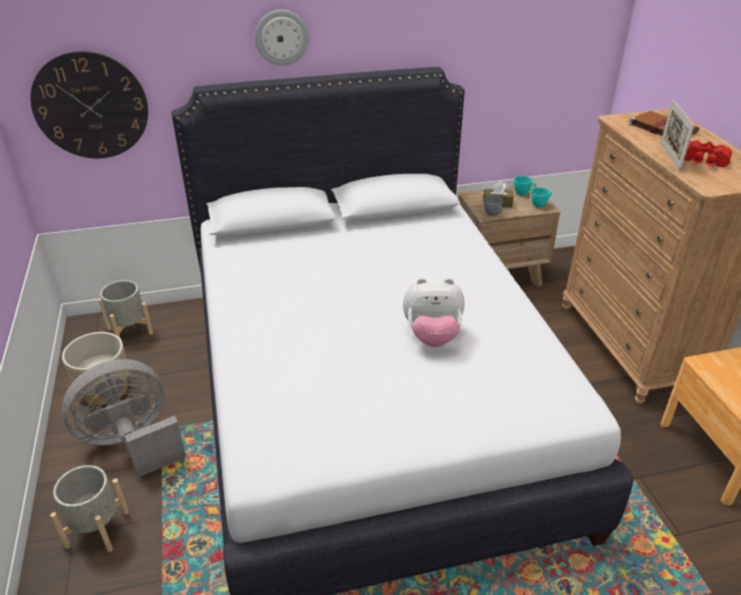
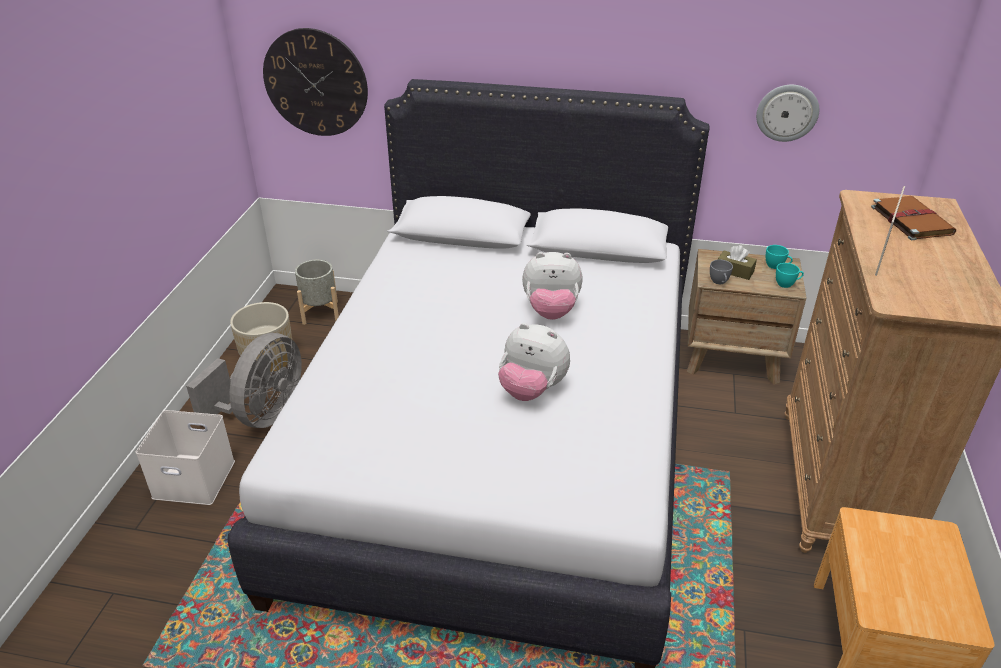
camera: 25 degrees right, 0 degrees up
grey planter [50,465,129,552] -> white storage box [136,410,235,505]
grey fan [62,359,186,478] -> grey fan turned 120 degrees clockwise [186,333,302,428]
wall clock [255,10,309,65] -> wall clock moved to [756,85,819,142]
red binoculars [684,140,732,167] -> none
none -> plush toy [522,252,583,320]

